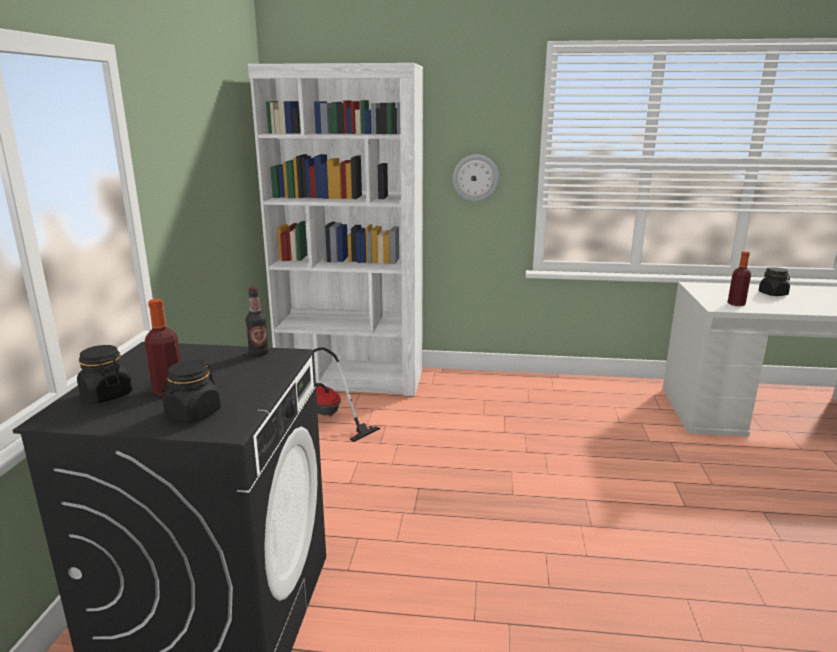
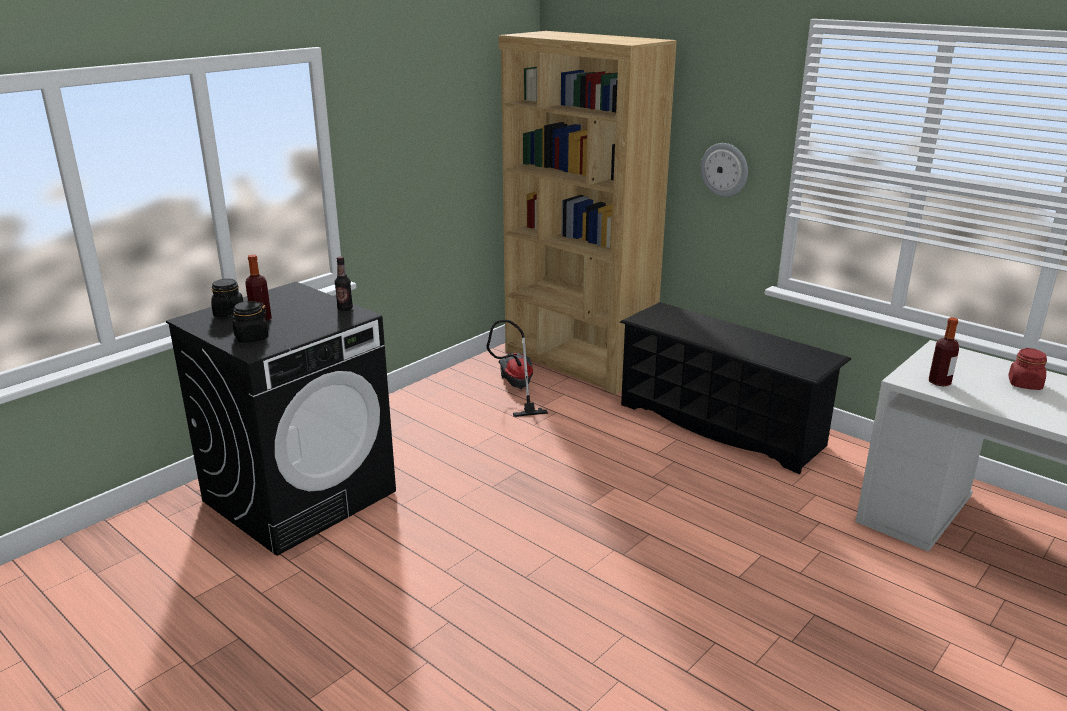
camera: 35 degrees right, 5 degrees up
white bookcase [248,63,423,396] -> brown bookcase [499,31,677,394]
black jar [759,267,790,296] -> red jar [1008,348,1047,390]
none -> black shoe rack [620,302,851,474]

